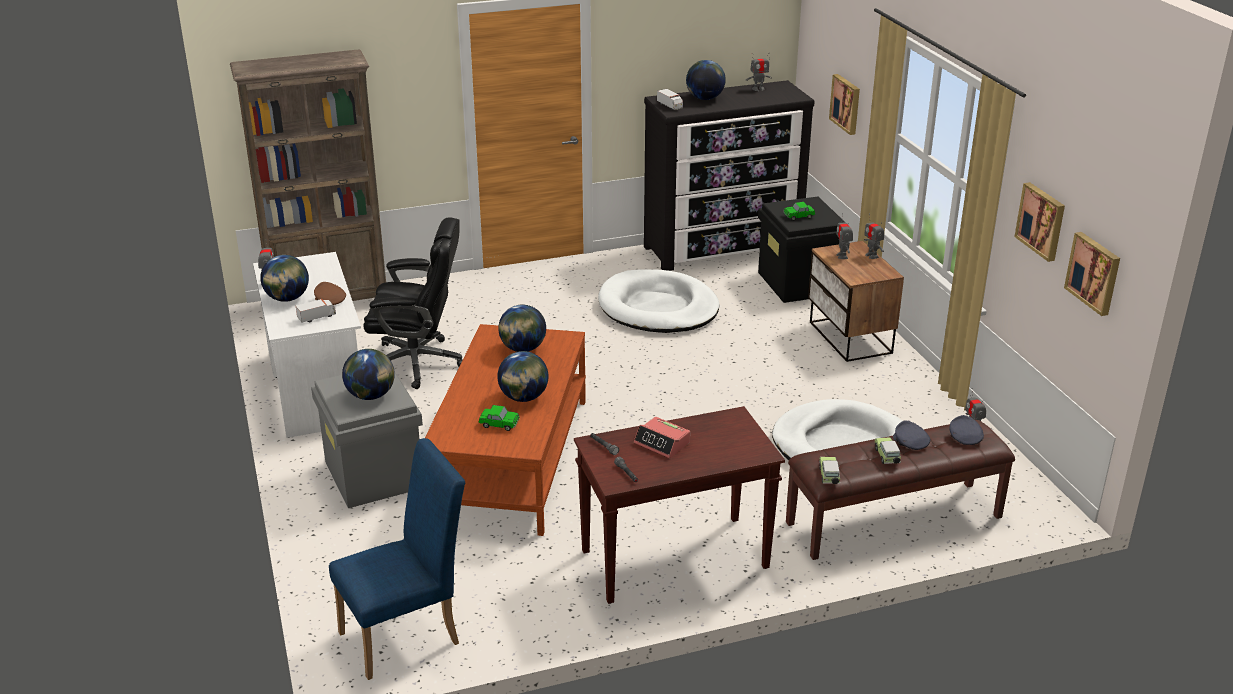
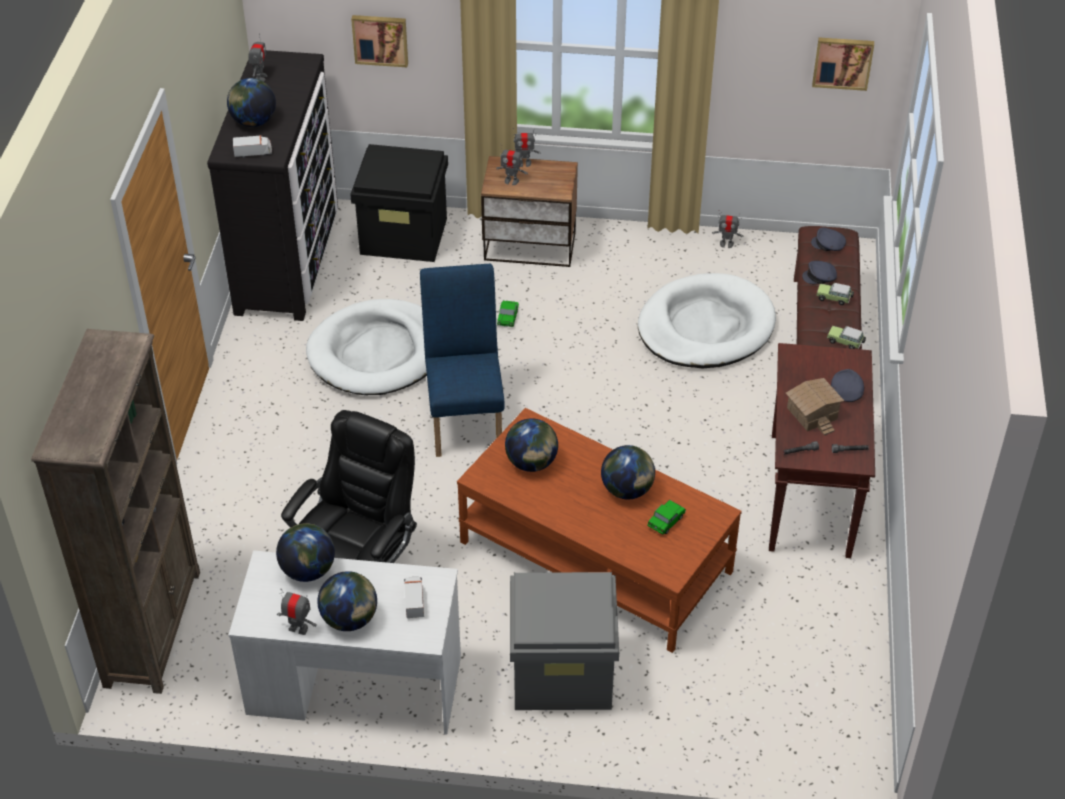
camera: 65 degrees left, 15 degrees up
brown cap [314,282,346,305] -> none
blue chair [329,438,465,680] -> blue chair moved to [420,263,505,457]
globe [342,349,395,400] -> globe moved to [276,523,335,582]
alarm clock [634,417,690,458] -> toy house [786,378,844,435]
toy car [783,202,815,221] -> toy car moved to [497,301,519,327]
picture [1014,182,1065,262] -> none
none -> grey cap [831,369,864,402]

